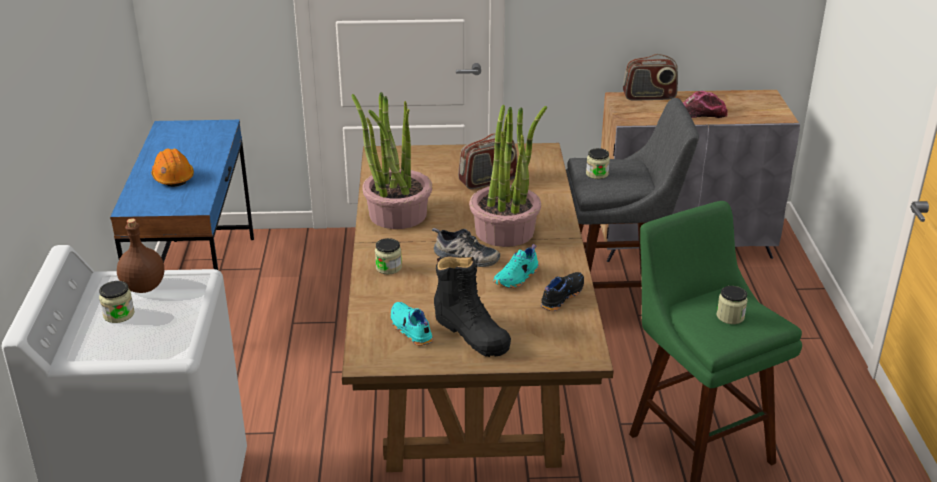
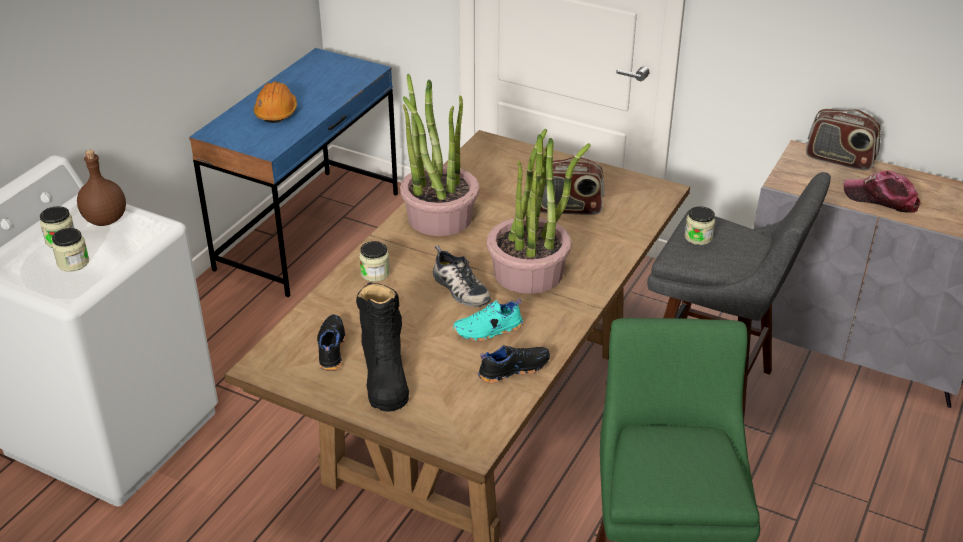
camera: 30 degrees right, 5 degrees up
turquoise shoe [391,302,433,346] -> black shoe [317,315,345,371]
jar [716,286,748,324] -> jar moved to [52,228,89,272]

